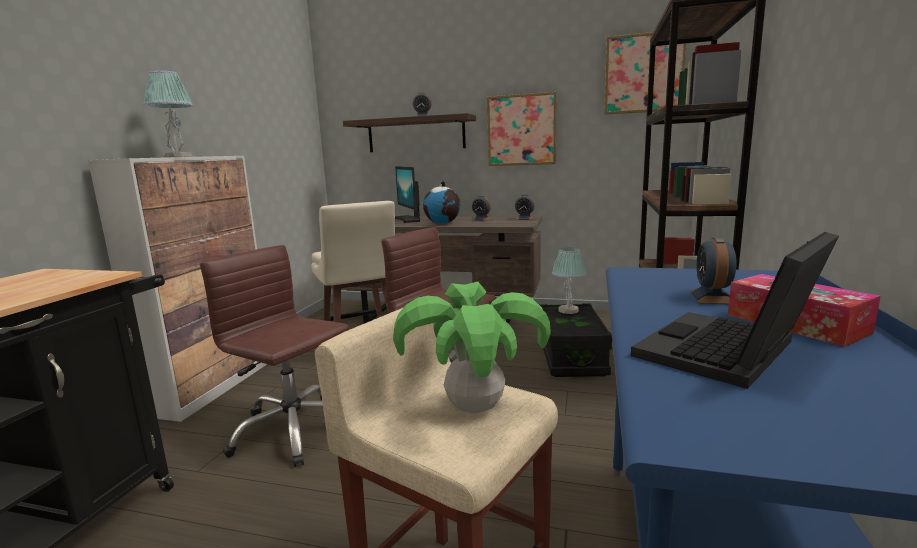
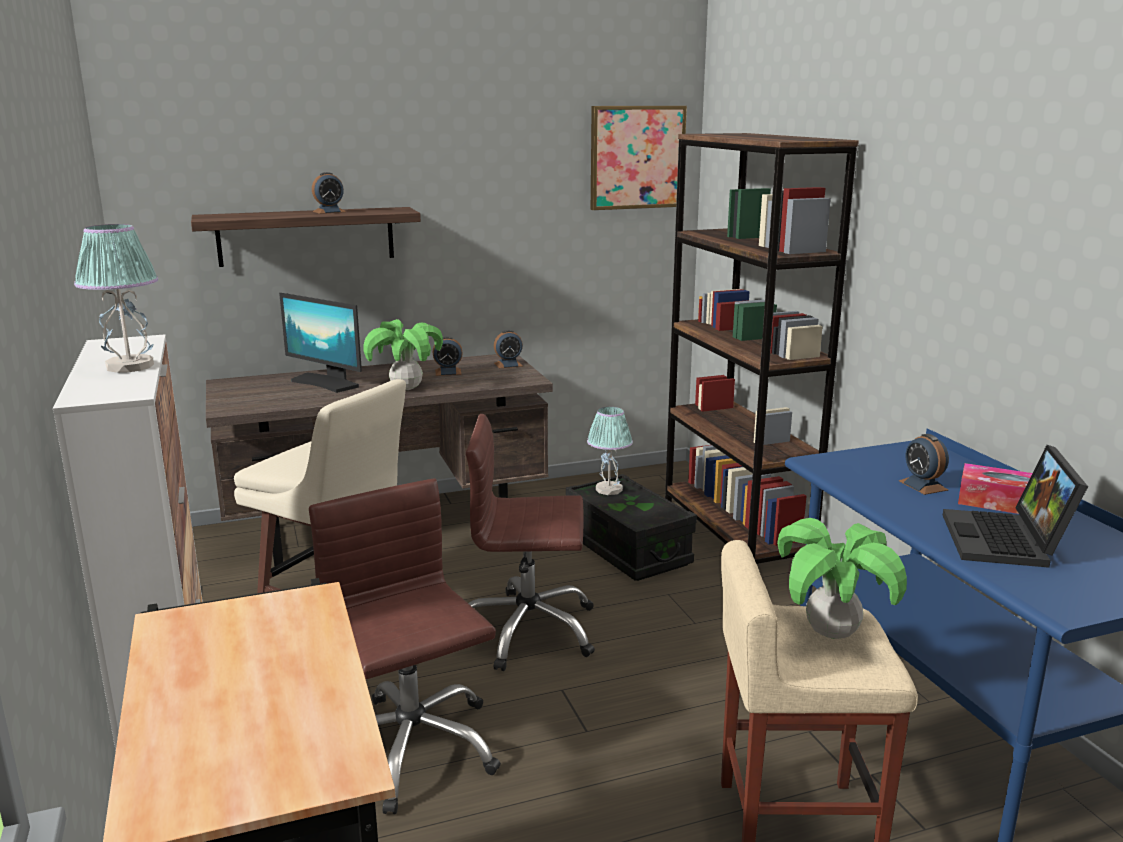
camera: 35 degrees left, 5 degrees up
brown office chair [200,245,349,467] -> brown office chair turned 60 degrees clockwise [309,478,501,814]
globe [423,181,460,224] -> potted plant [364,319,443,390]
picture [487,92,557,166] -> none

